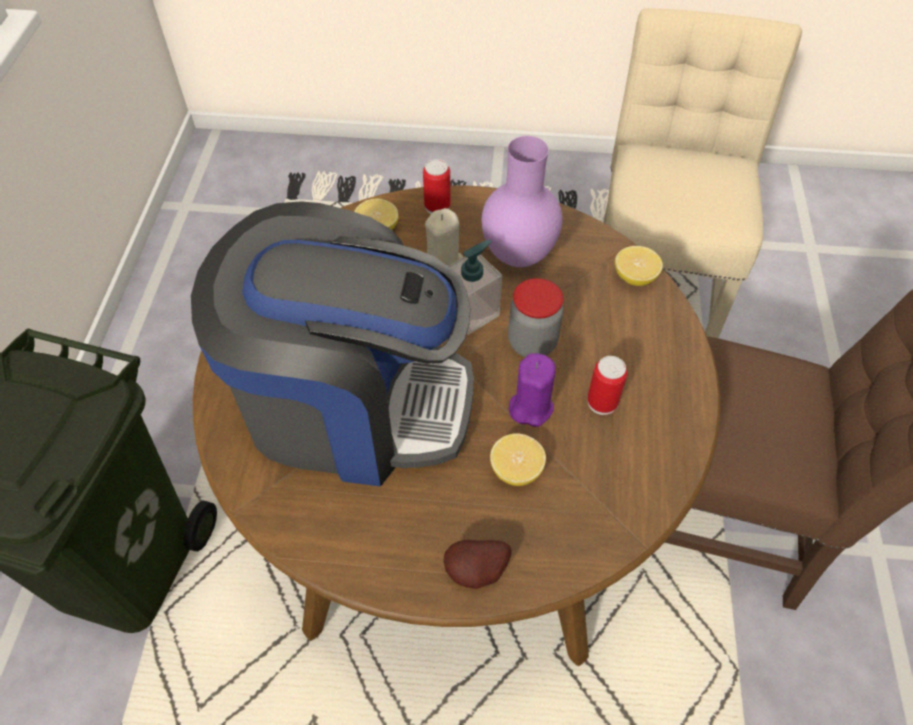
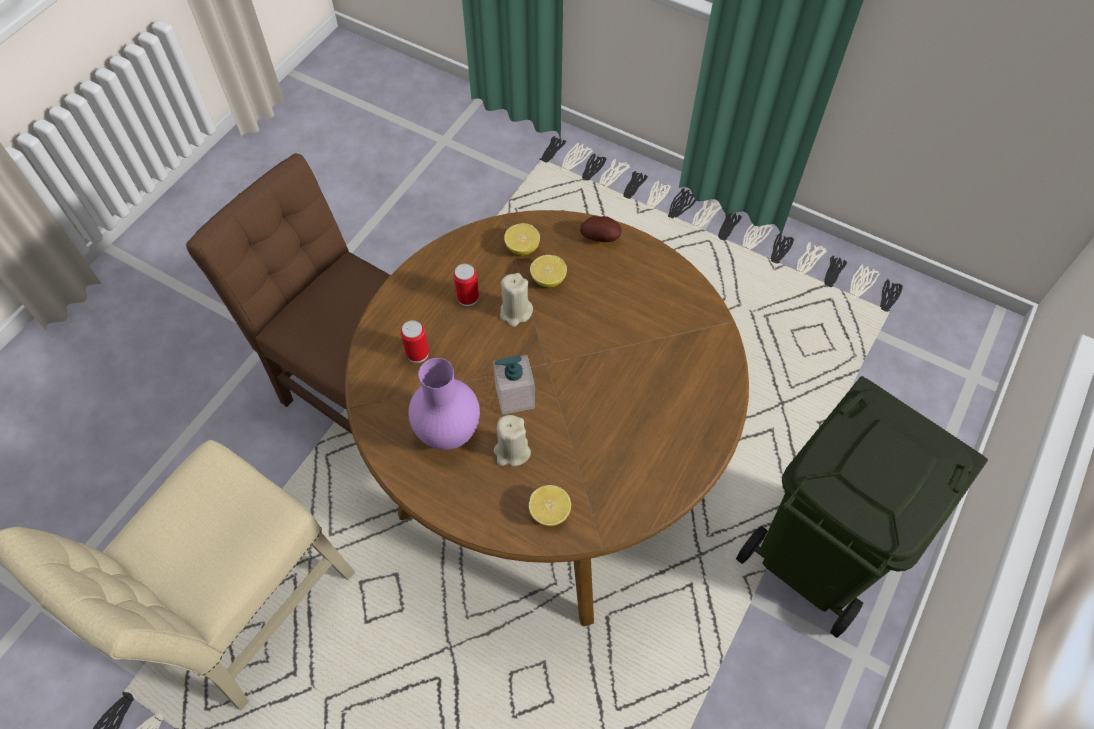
camera: 155 degrees left, 5 degrees up
coffee machine [191,201,474,487] -> none
can [423,159,451,214] -> can moved to [401,320,429,363]
jar [508,278,564,357] -> none
purple candle [509,353,556,427] -> beige candle [500,273,533,327]
lemon [615,246,663,286] -> lemon moved to [504,223,540,256]

